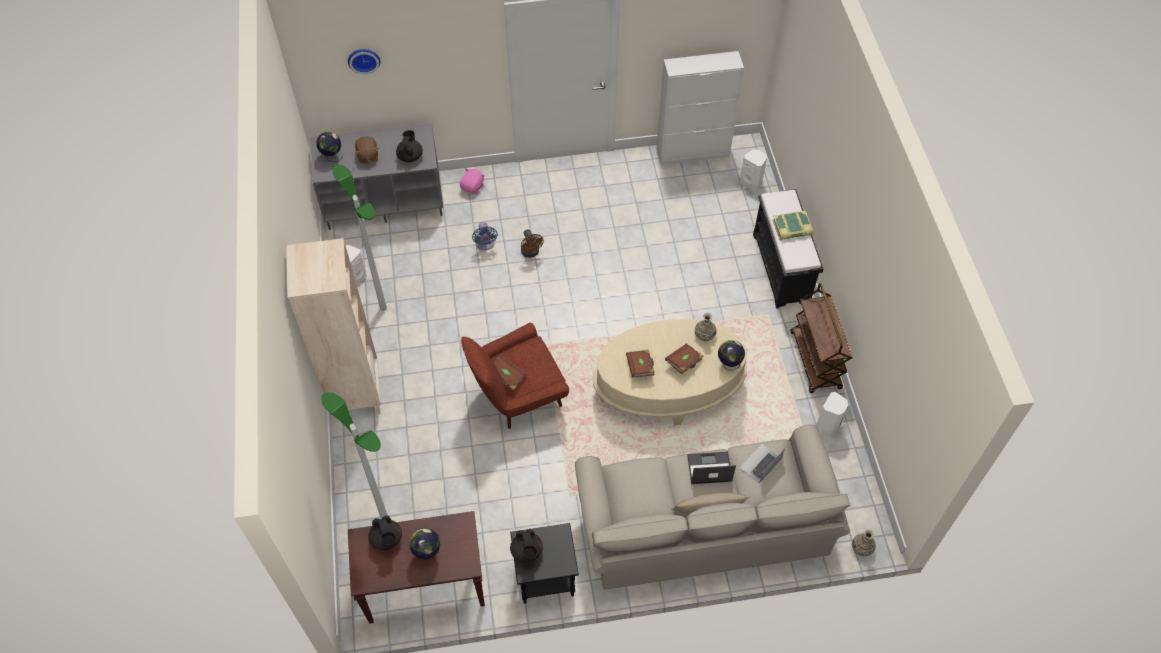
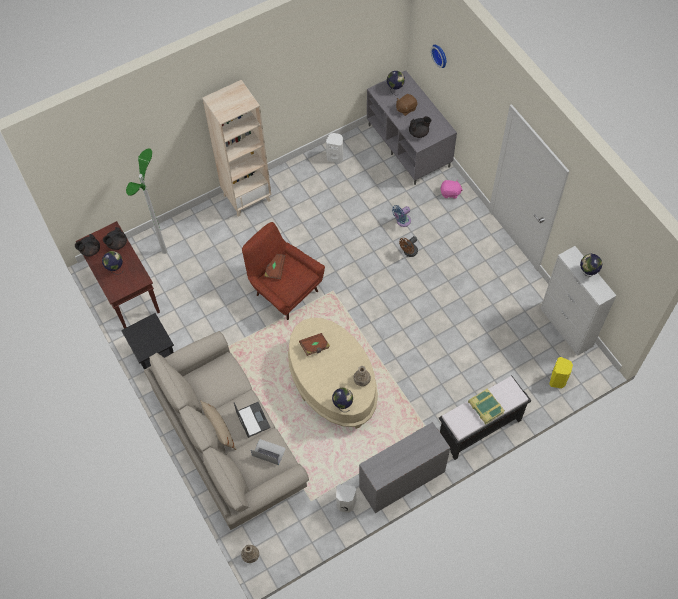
camera: 70 degrees right, 5 degrees up
floor lamp [333,164,387,311] -> none
black teapot [510,528,543,563] -> black teapot moved to [75,234,100,256]
brown book [665,343,704,374] -> none
white speaker [740,149,767,191] -> yellow speaker [549,357,573,388]
brown cart [790,283,853,393] -> grey desk [359,422,450,513]
none -> globe [580,254,602,277]

